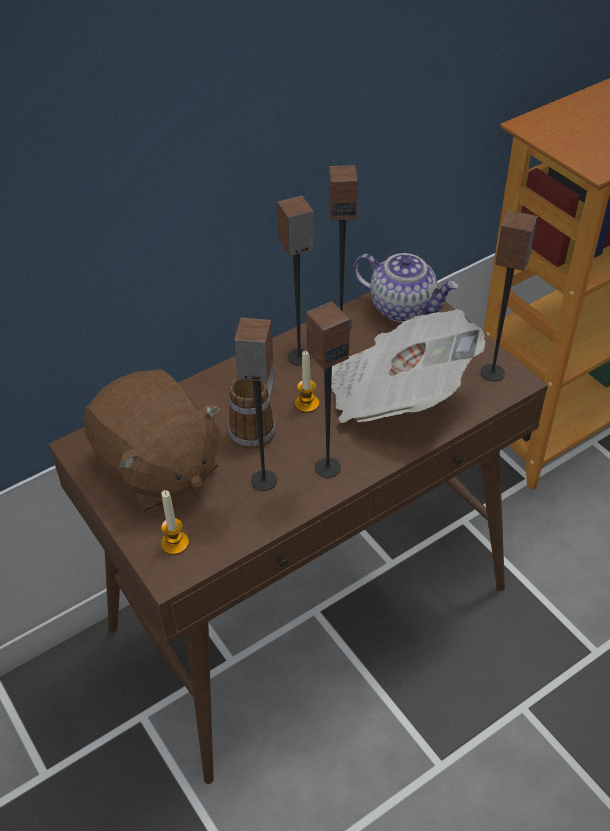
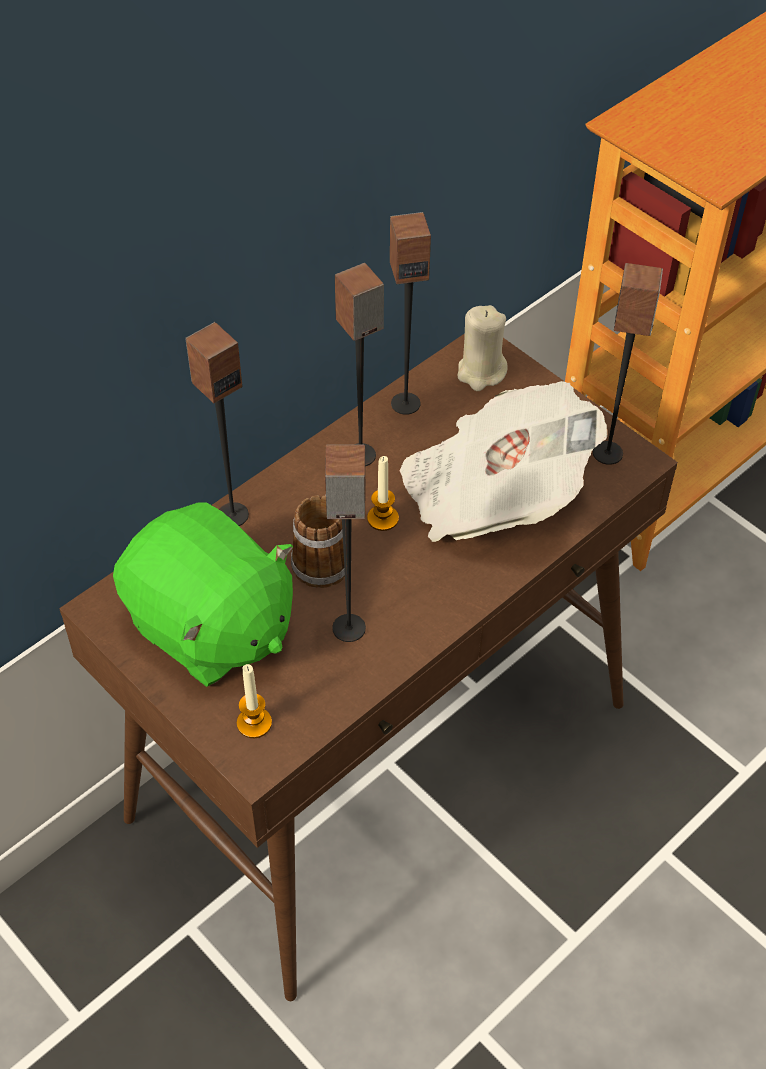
camera: 10 degrees left, 5 degrees up
brown plush toy [83,369,221,512] -> green plush toy [113,502,293,687]
speaker [306,301,350,478] -> speaker moved to [185,322,249,526]
teapot [353,253,459,322] -> beige candle [457,305,508,391]

